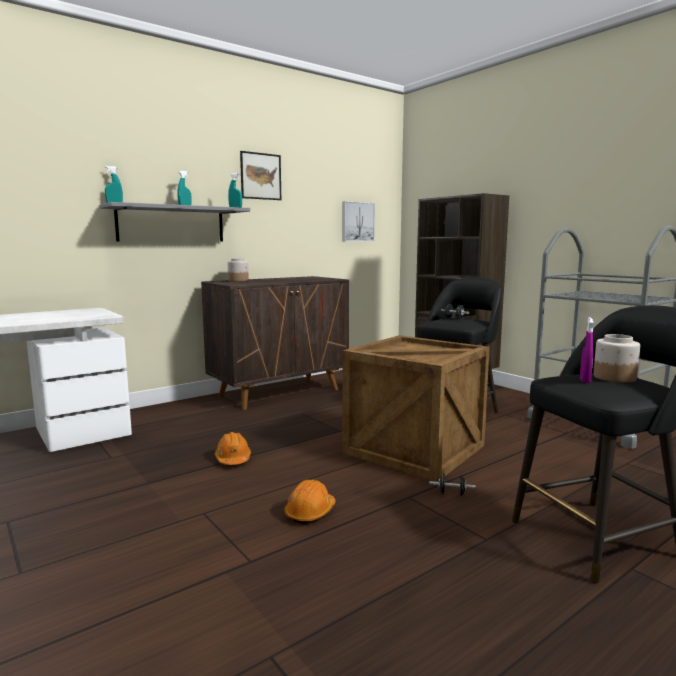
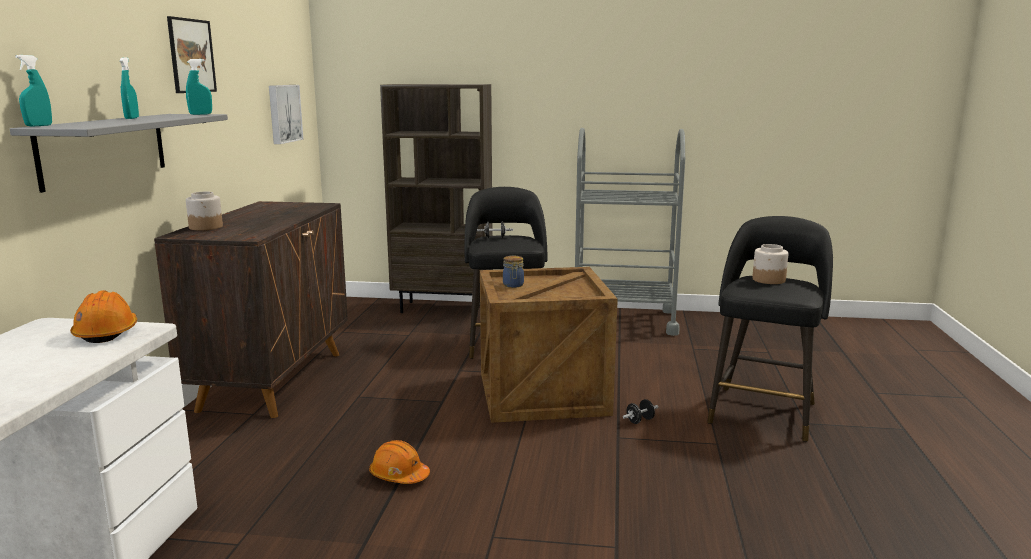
camera: 45 degrees left, 5 degrees up
orange hard hat [285,480,336,524] -> orange hard hat moved to [70,290,137,343]
purple spray bottle [580,317,594,383] -> none
none -> jar [503,256,524,288]

